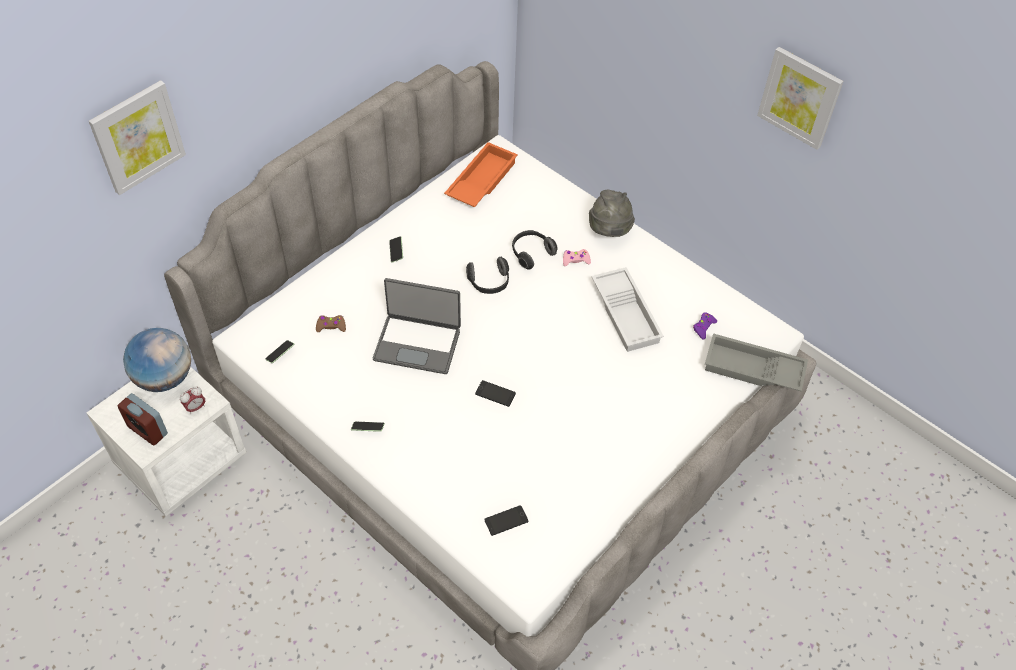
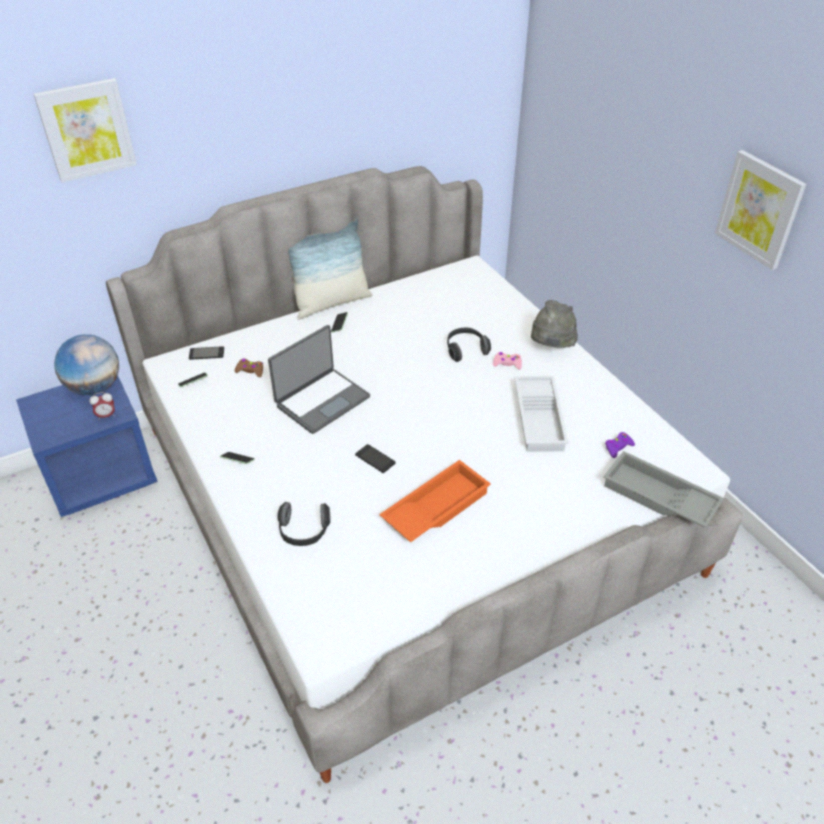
camera: 20 degrees right, 10 degrees down
white nightstand [87,367,247,516] -> blue nightstand [16,375,158,517]
alarm clock [117,393,168,445] -> none
laptop [373,278,461,374] -> laptop turned 75 degrees counterclockwise [268,325,370,434]
orange tray [444,142,518,207] -> orange tray moved to [379,460,491,542]
headphones [466,257,509,294] -> headphones moved to [277,502,331,546]
phone [484,505,528,536] -> phone moved to [189,346,224,360]
none -> pillow [288,219,372,320]

